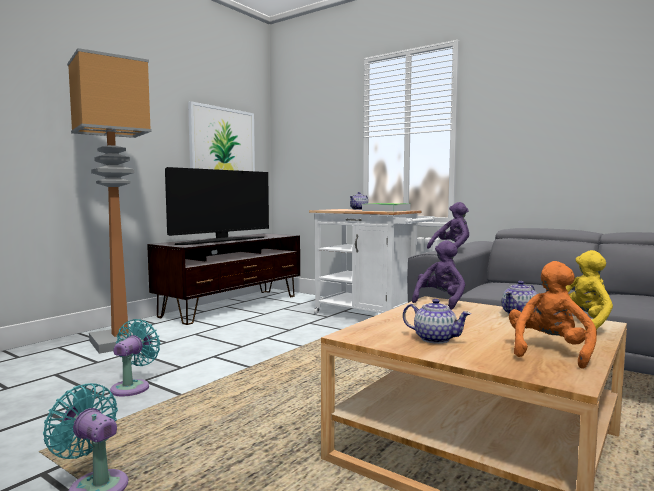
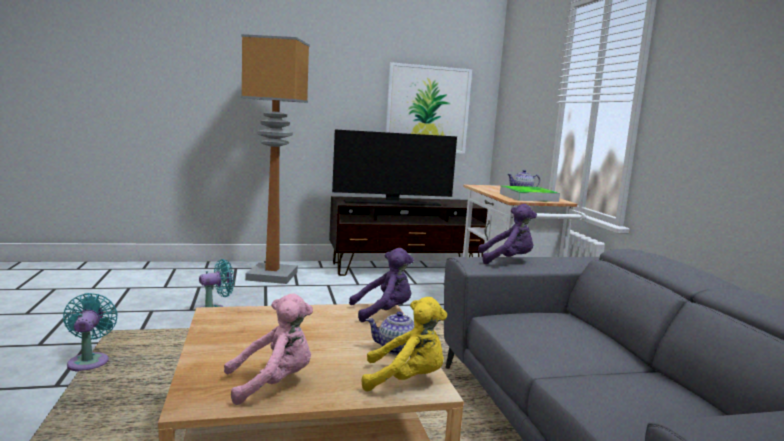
camera: 40 degrees right, 5 degrees up
teapot [403,299,471,344] -> none
orange plush toy [509,261,597,369] -> pink plush toy [224,294,313,405]

